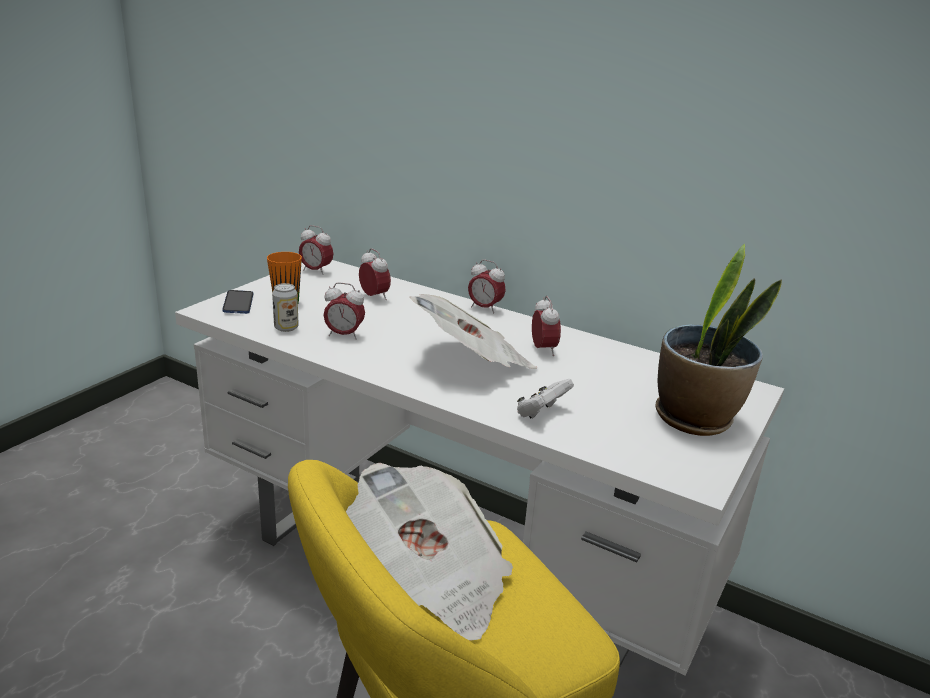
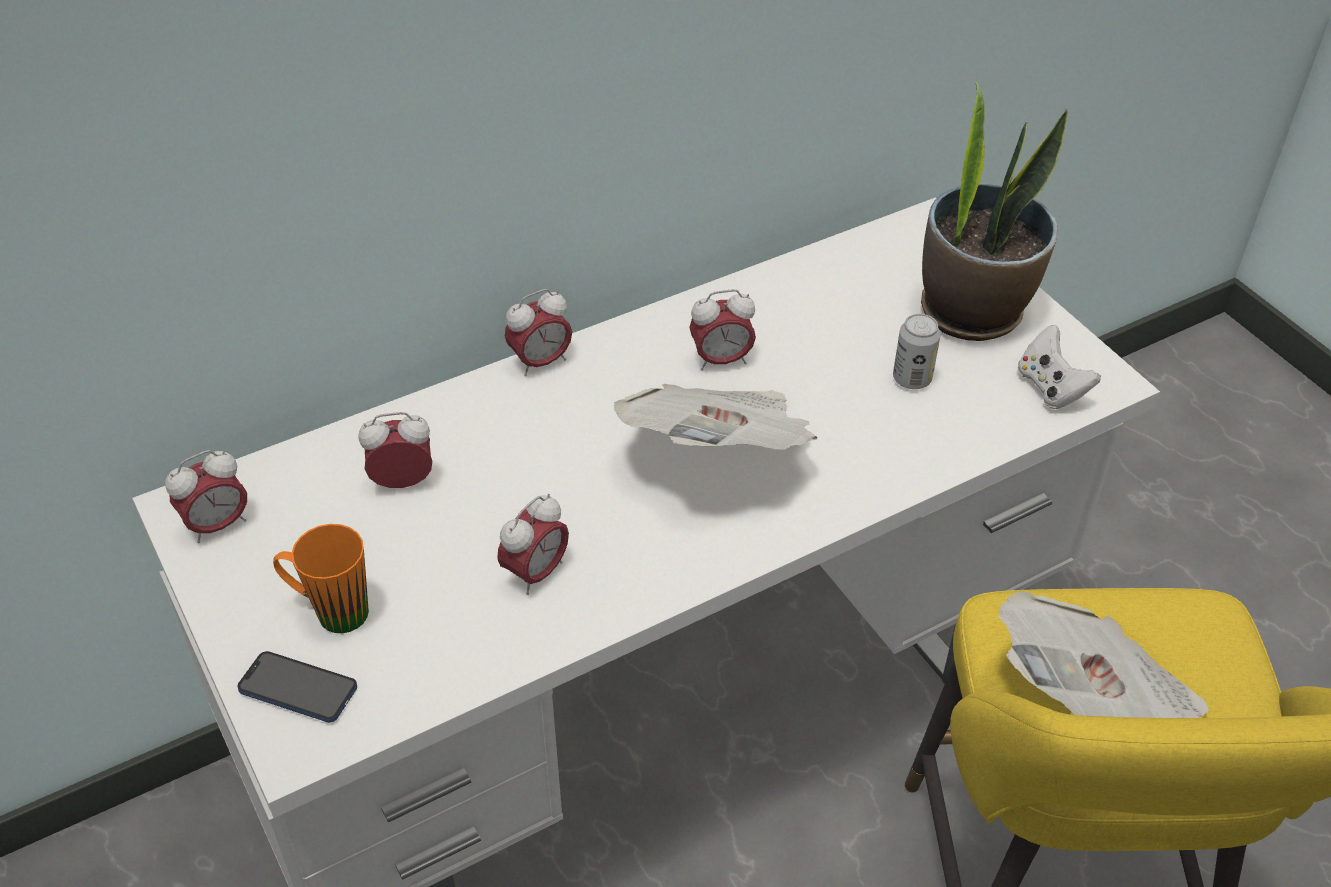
camera: 60 degrees left, 20 degrees up
can [272,283,299,332] -> can moved to [893,314,941,389]
white game controller [517,379,574,418] -> white game controller moved to [1018,325,1101,409]
alarm clock [532,296,561,356] -> alarm clock turned 150 degrees clockwise [690,289,756,371]

